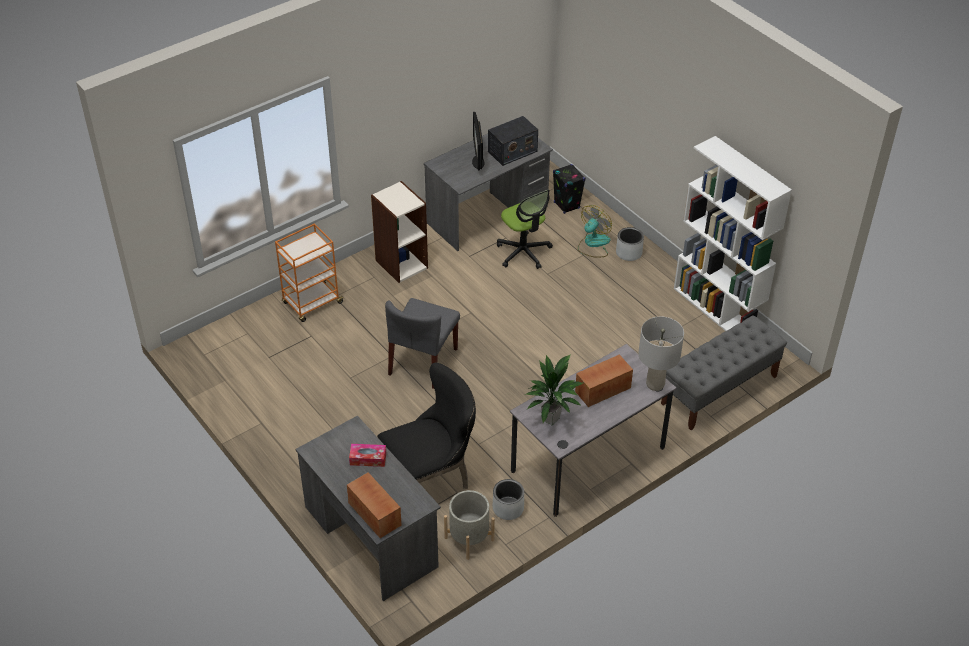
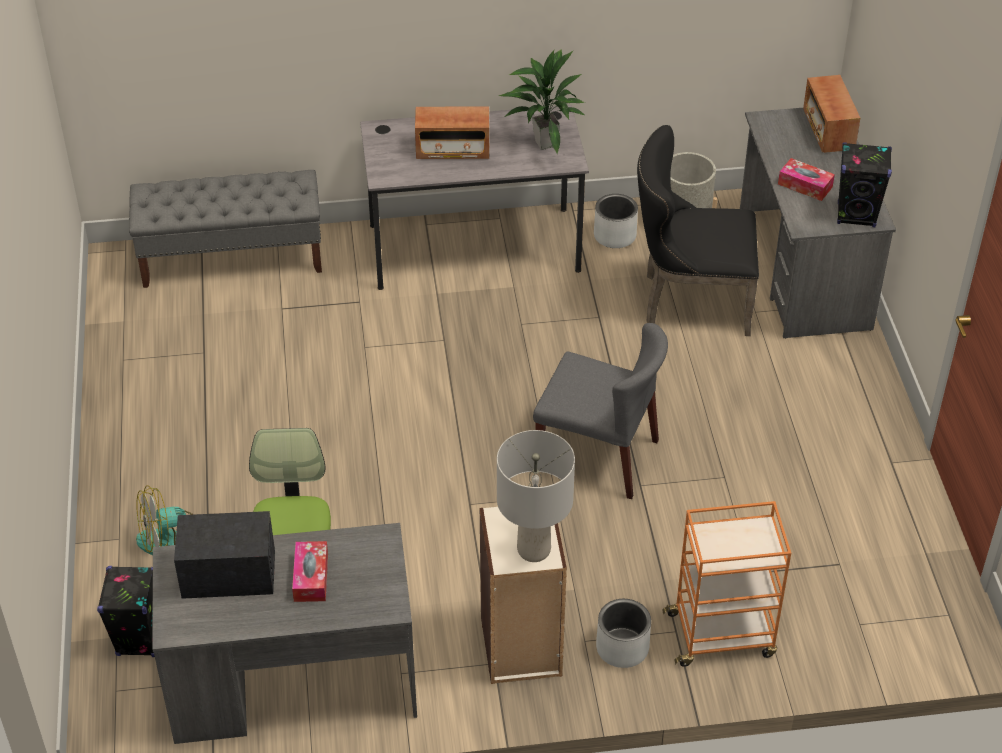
camera: 150 degrees left, 0 degrees up
grey chair [385,298,460,389] -> grey chair turned 60 degrees clockwise [533,323,668,499]
monitor [472,112,485,170] -> tissue box [292,541,328,602]
grey planter [616,227,644,261] -> grey planter moved to [596,599,651,668]
grey table lamp [638,317,684,391] -> grey table lamp moved to [497,430,575,562]
white bookcase [674,136,792,331] -> none
none -> black speaker [837,142,892,227]

